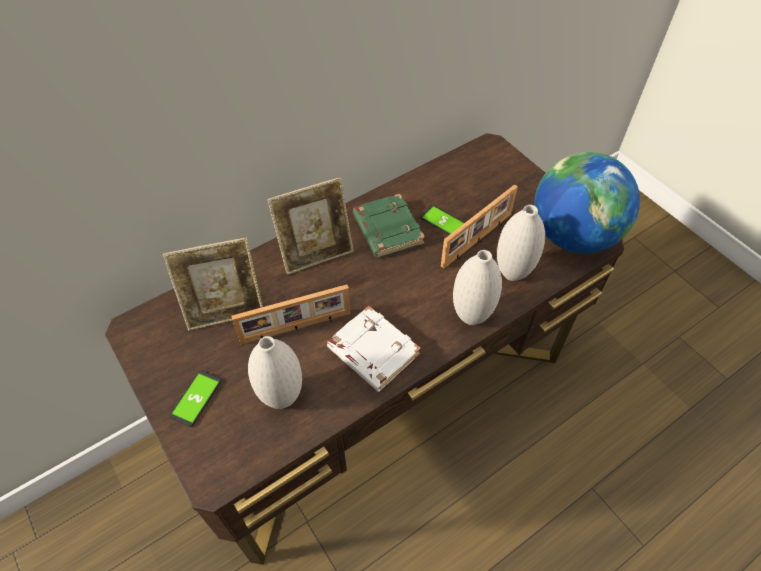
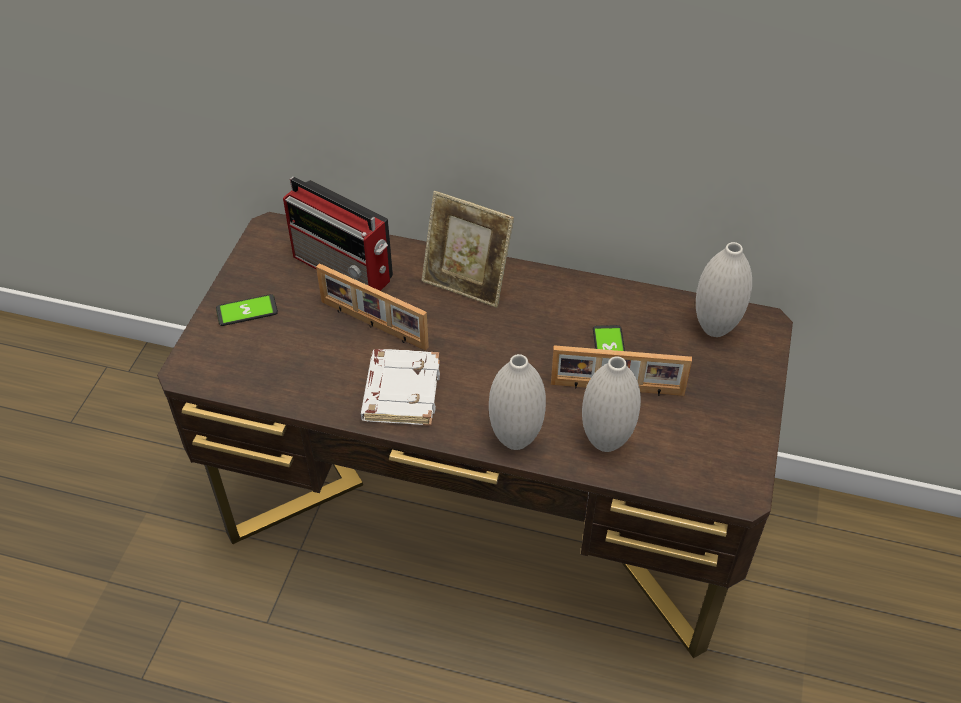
camera: 50 degrees right, 5 degrees down
picture frame [163,237,263,331] -> radio [283,177,393,291]
white vase [248,336,302,409] -> white vase moved to [696,242,752,337]
green book [353,194,425,258] -> none
globe [534,152,640,253] -> none

